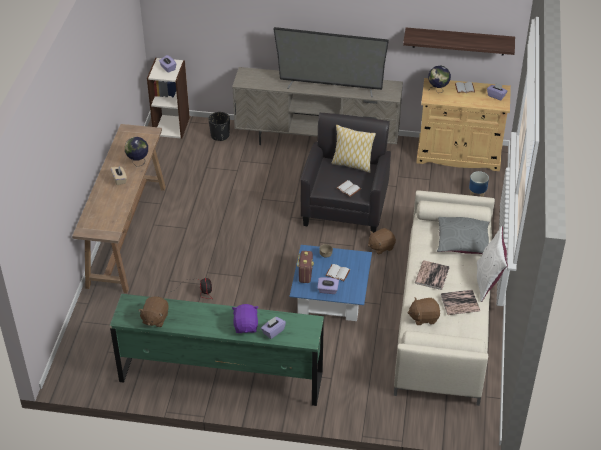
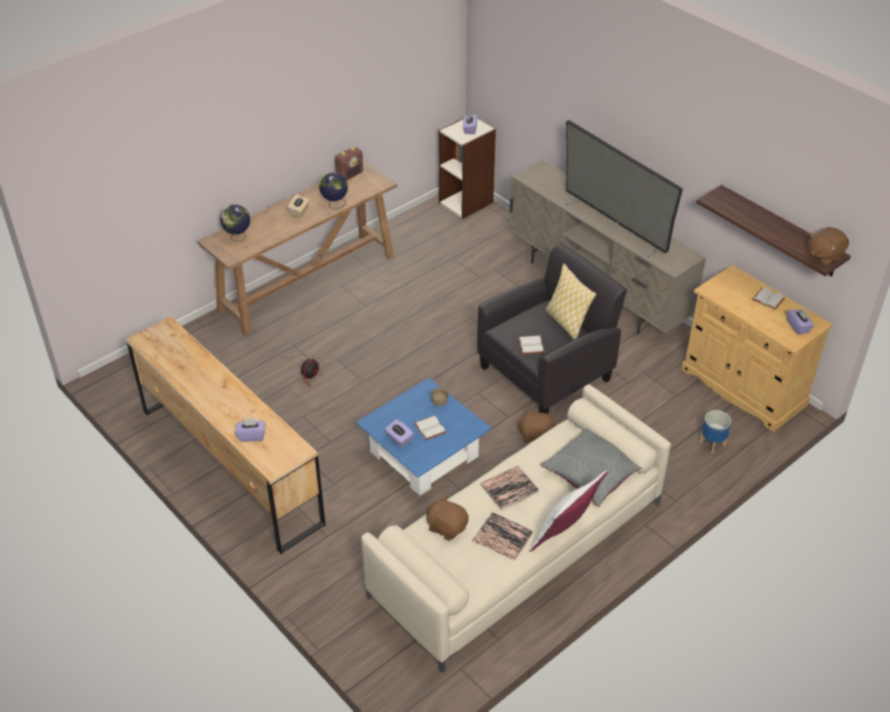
camera: 40 degrees right, 0 degrees up
green dresser [110,294,324,406] -> brown dresser [126,317,326,554]
brown plush toy [138,297,169,327] -> brown plush toy moved to [808,227,849,266]
black planter [209,112,230,141] -> none
purple plush toy [232,304,258,333] -> none
radio [297,251,314,283] -> radio moved to [335,147,363,181]
globe [428,66,451,93] -> globe moved to [220,205,250,242]

